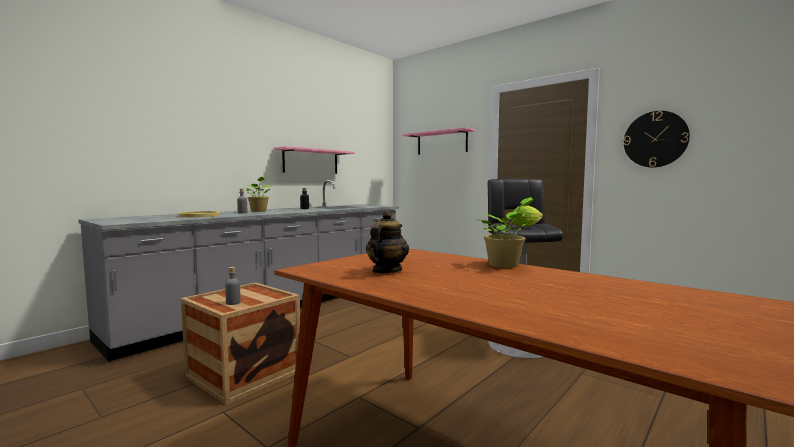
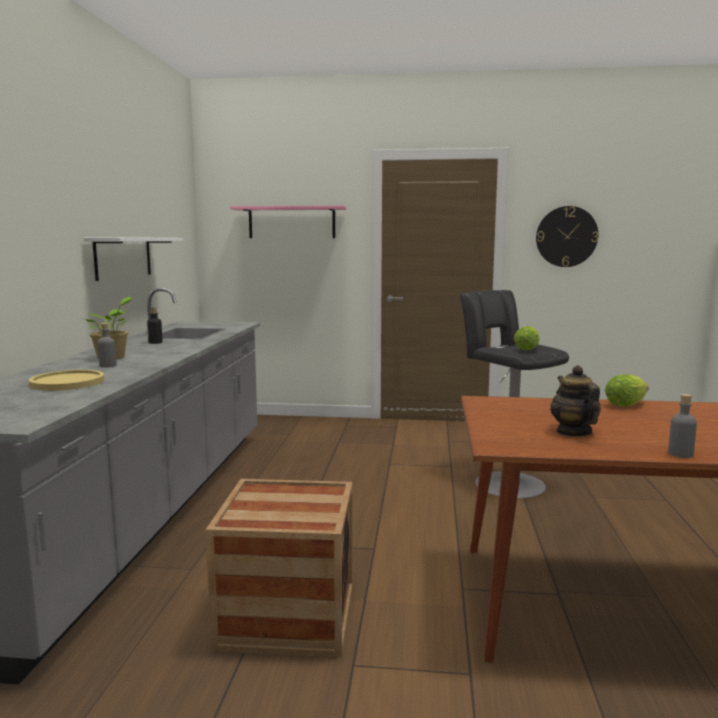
camera: 35 degrees left, 5 degrees up
grey bottle [225,267,241,305] -> grey bottle moved to [668,394,697,458]
pink shelf [274,146,355,174] -> white shelf [84,237,183,281]
potted plant [476,197,535,268] -> lettuce [605,374,649,407]

